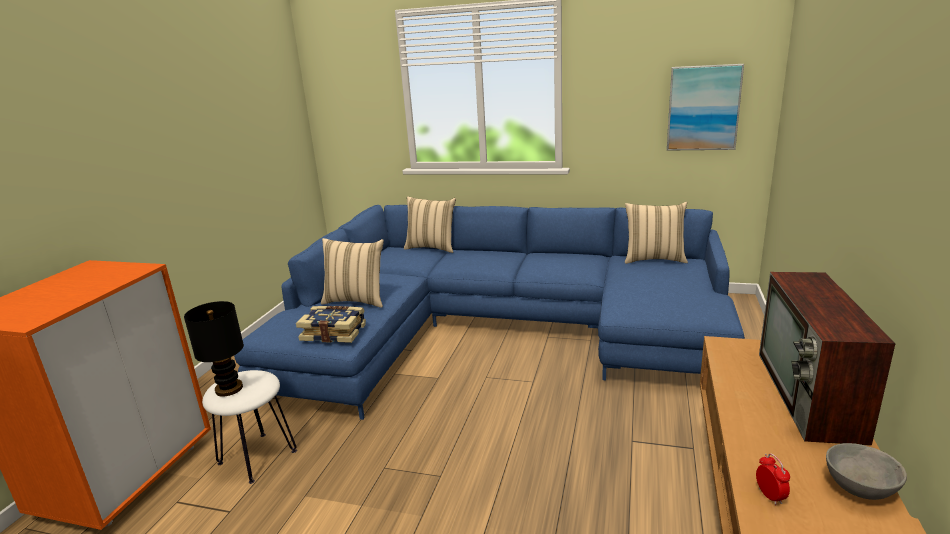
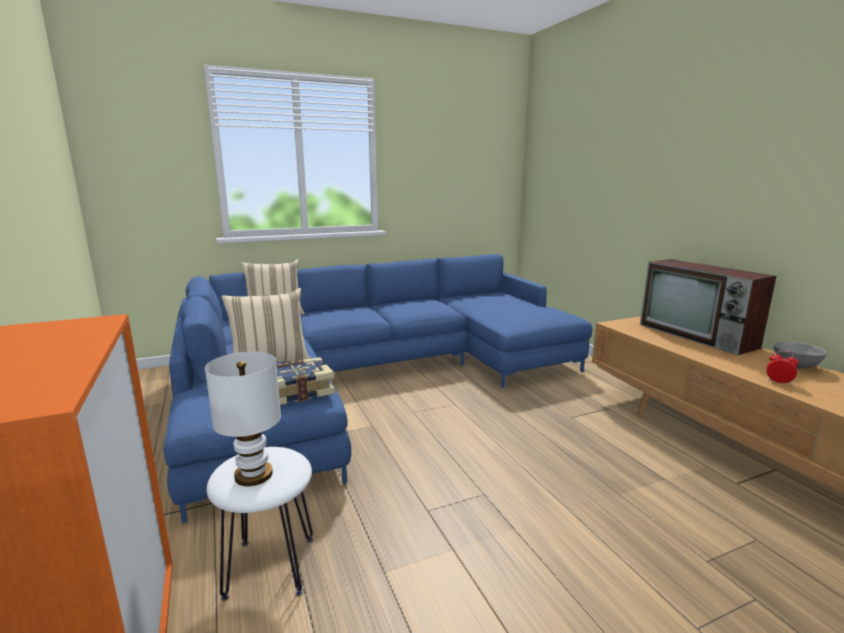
camera: 40 degrees left, 5 degrees down
black table lamp [184,301,244,397] -> white table lamp [205,352,281,486]
beige pillow [625,202,688,264] -> none
picture [667,64,744,151] -> none

